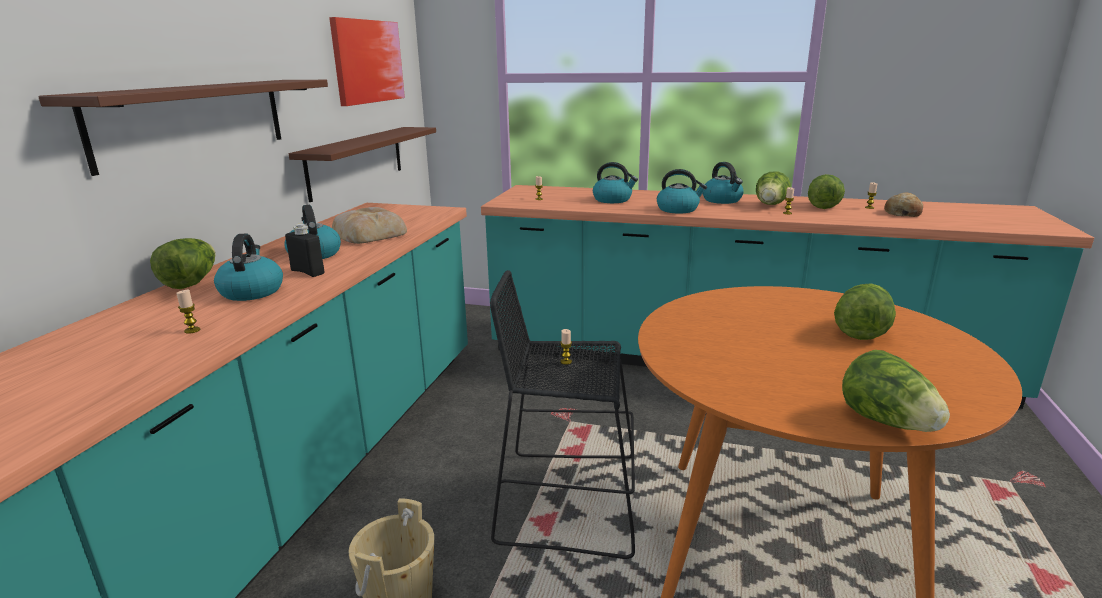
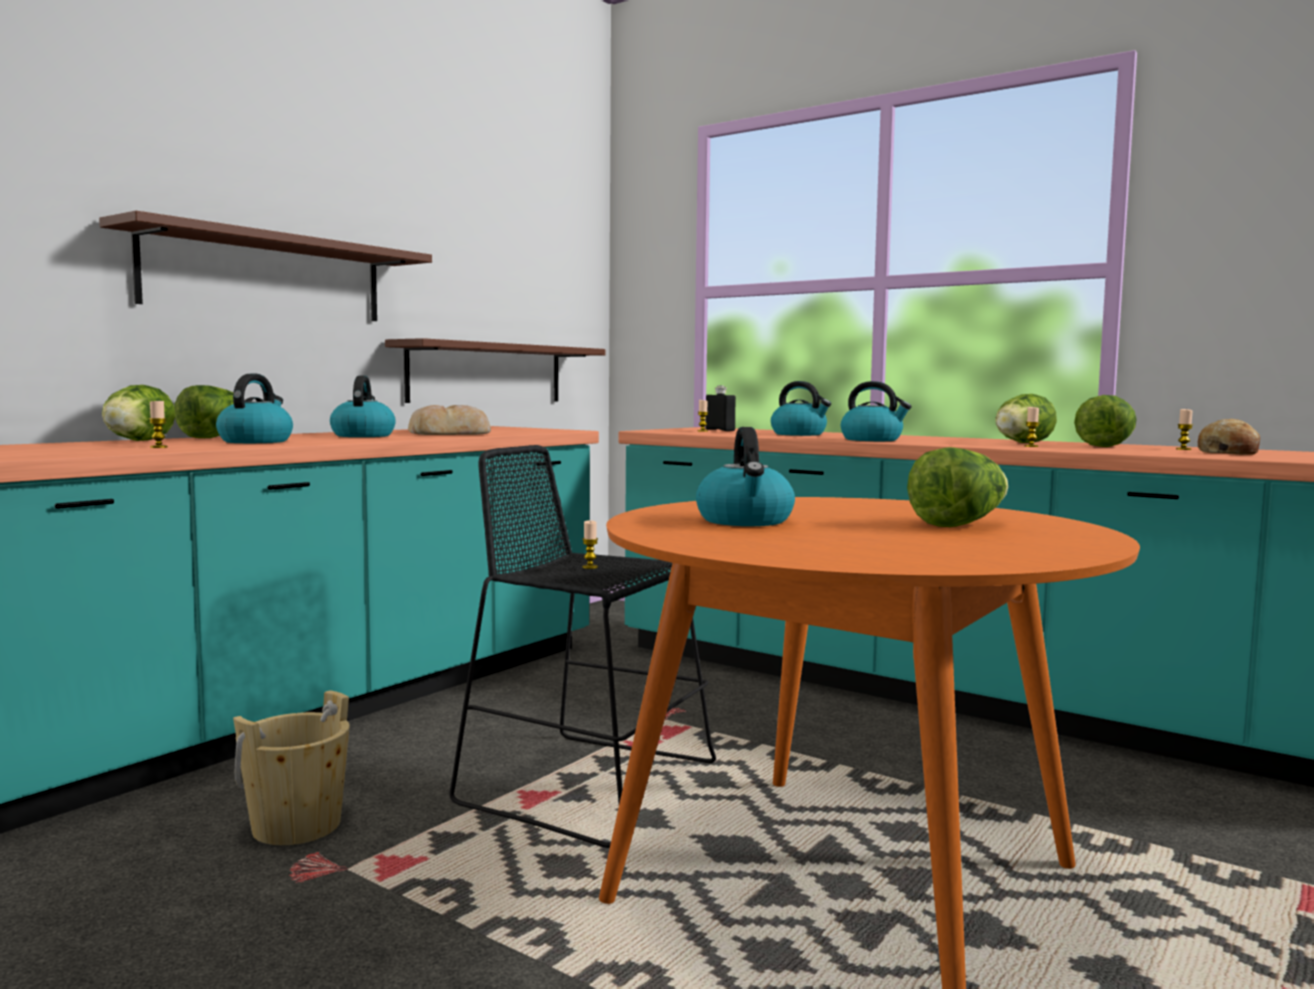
camera: 20 degrees right, 15 degrees down
black bottle [285,224,324,277] -> black bottle moved to [705,386,736,431]
picture [329,17,405,106] -> none
kettle [703,162,744,204] -> kettle moved to [696,427,795,526]
lettuce [842,350,950,432] -> lettuce moved to [102,385,175,441]

